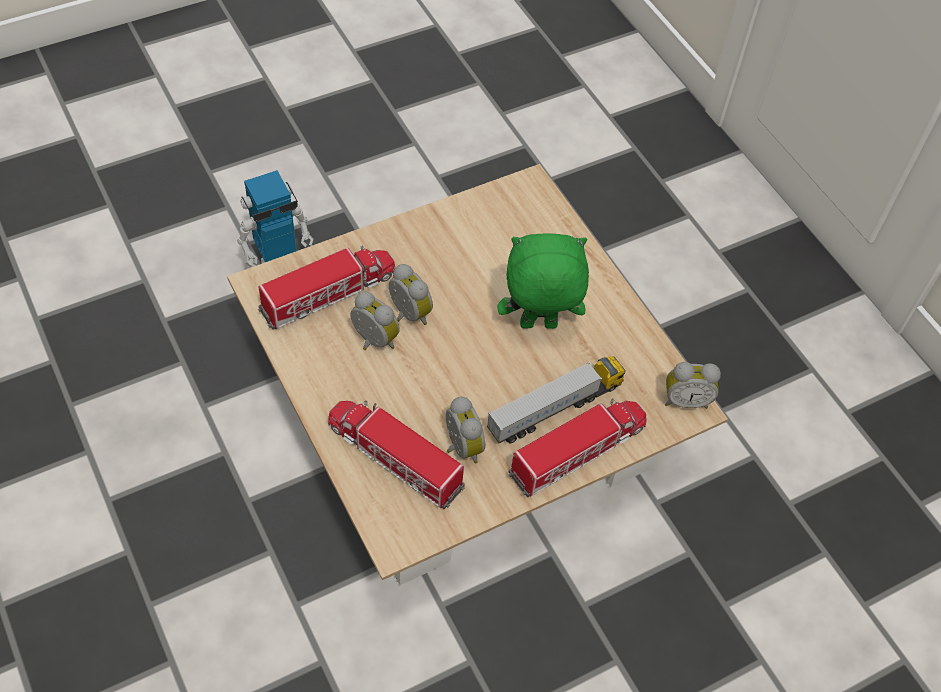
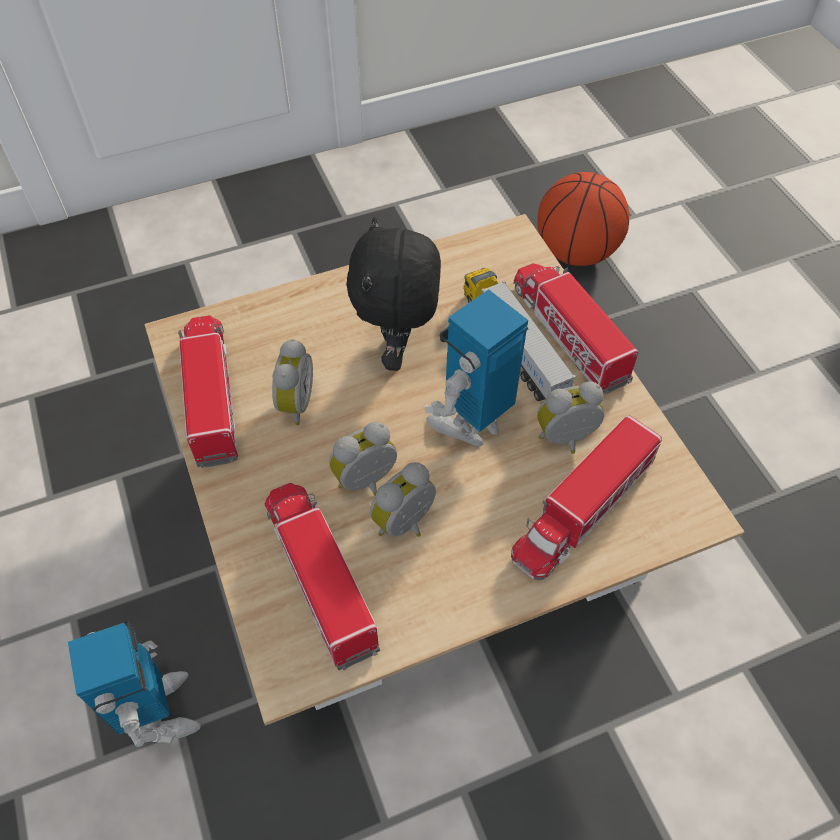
camera: 80 degrees left, 0 degrees up
green plush toy [498,234,589,329] -> black plush toy [346,217,441,371]
alarm clock [665,362,721,409] -> alarm clock moved to [272,339,313,425]
none -> toy truck [178,315,238,468]
none -> toy robot [425,289,529,446]
none -> basketball [538,172,629,266]

